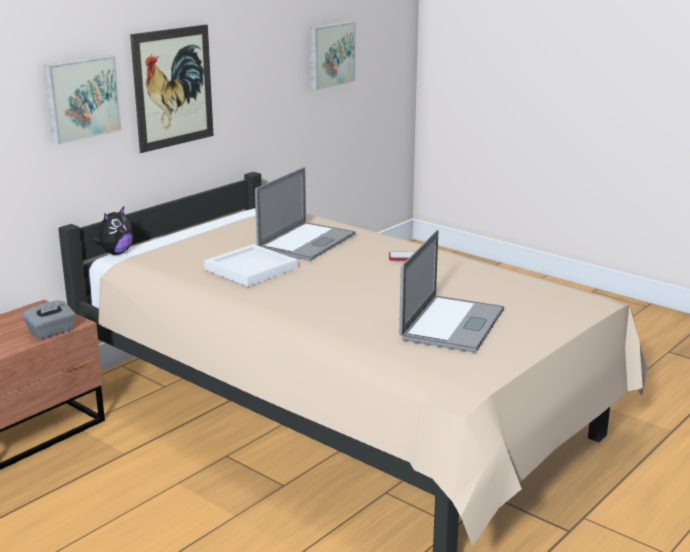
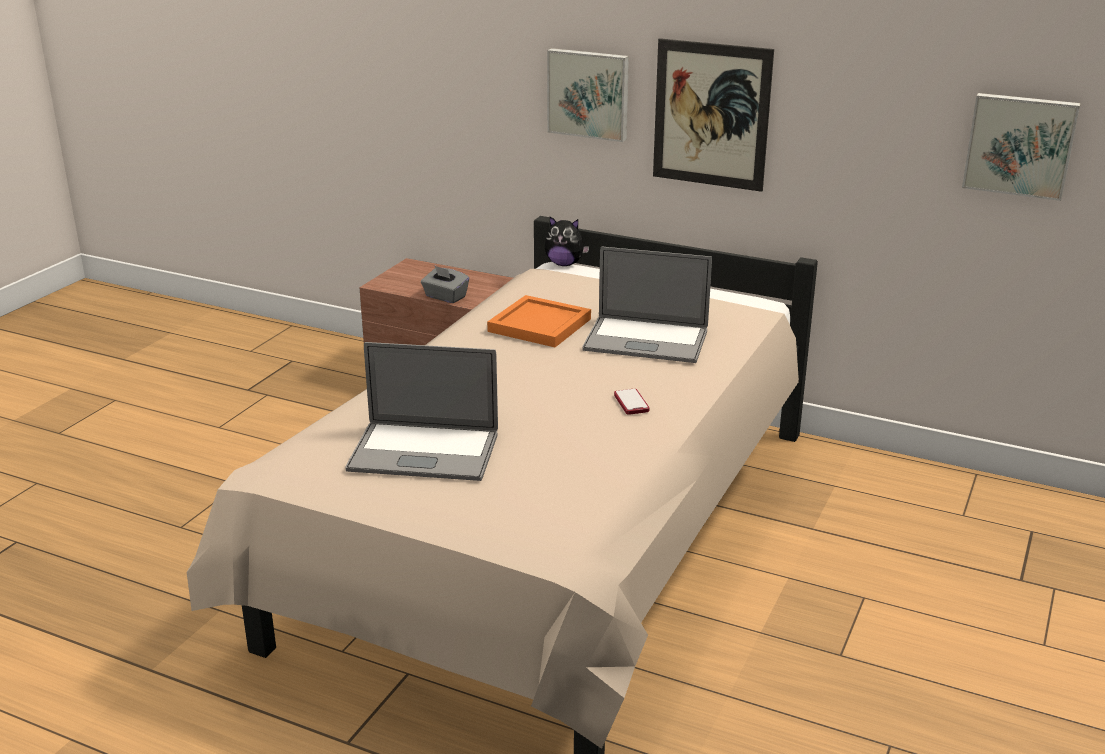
camera: 75 degrees right, 5 degrees up
white tray [204,244,297,286] -> orange tray [487,295,591,347]

